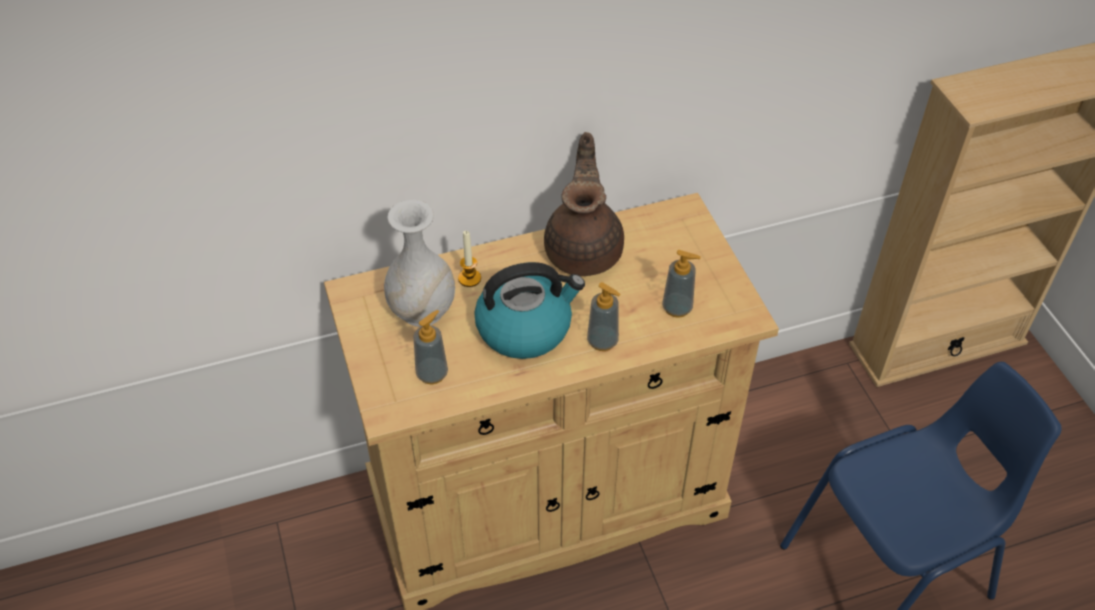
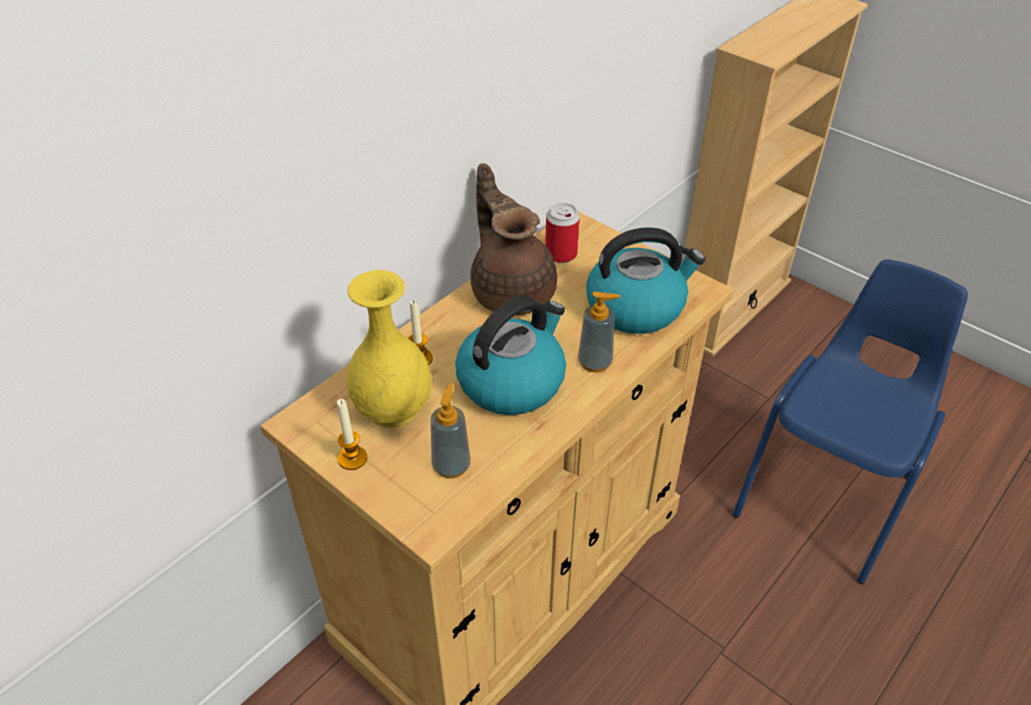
camera: 30 degrees left, 5 degrees down
white vase [384,200,455,327] -> yellow vase [347,270,432,428]
soap dispenser [662,250,701,318] -> kettle [586,227,705,334]
none -> candle [337,399,367,470]
none -> can [545,203,580,263]

